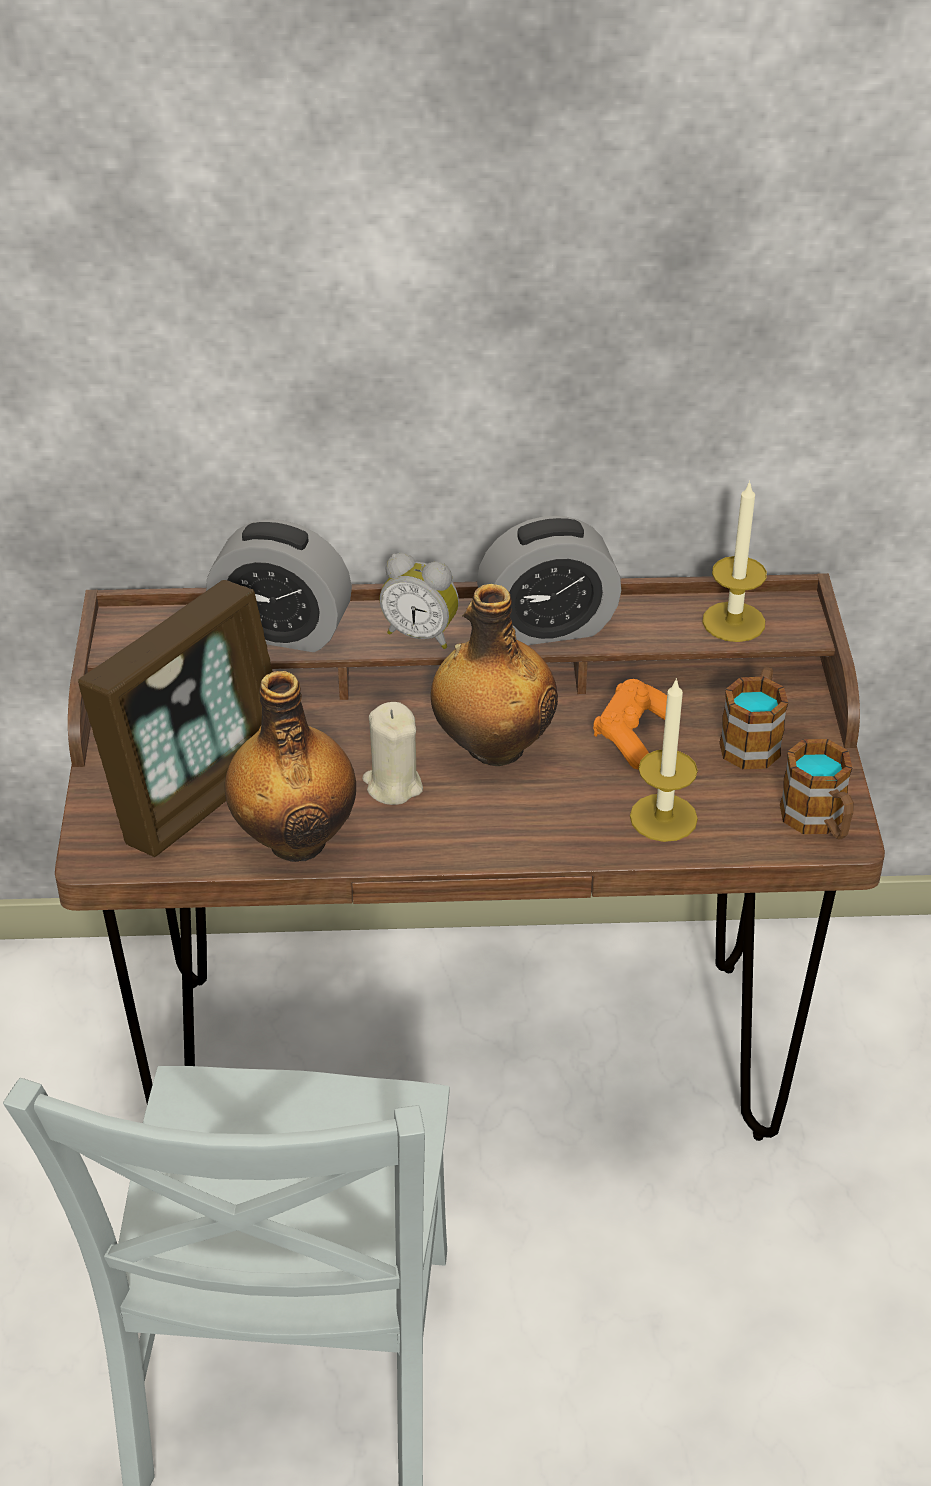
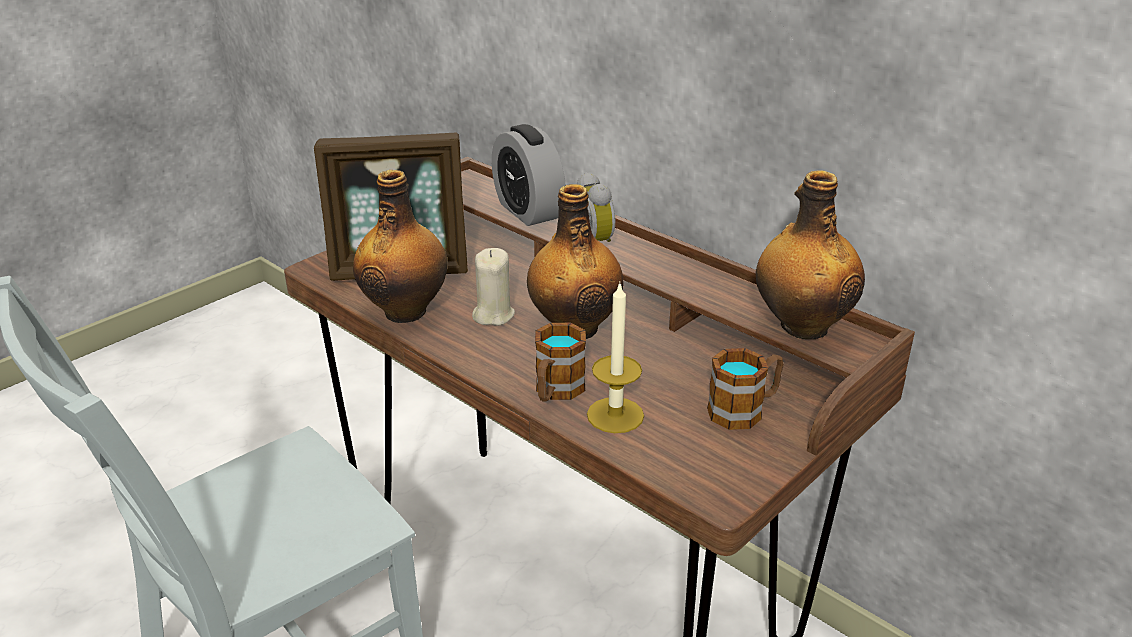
camera: 45 degrees right, 10 degrees down
alarm clock [477,516,621,645] -> none
orange game controller [593,679,667,770] -> none
candle [702,480,767,642] -> bottle [756,170,865,339]
mug [780,739,854,840] -> mug moved to [535,323,586,402]

